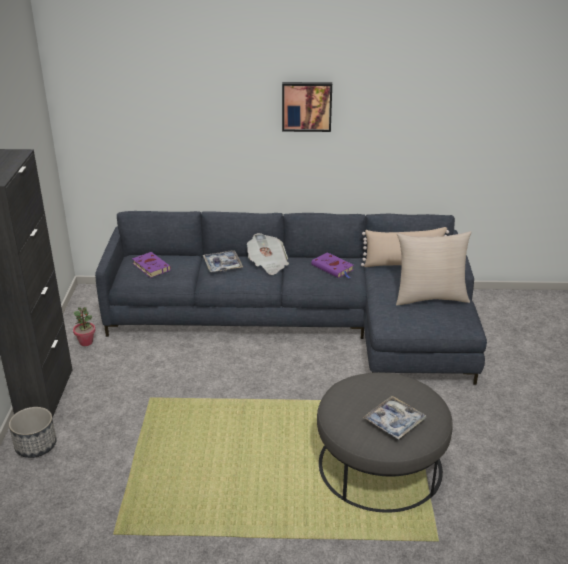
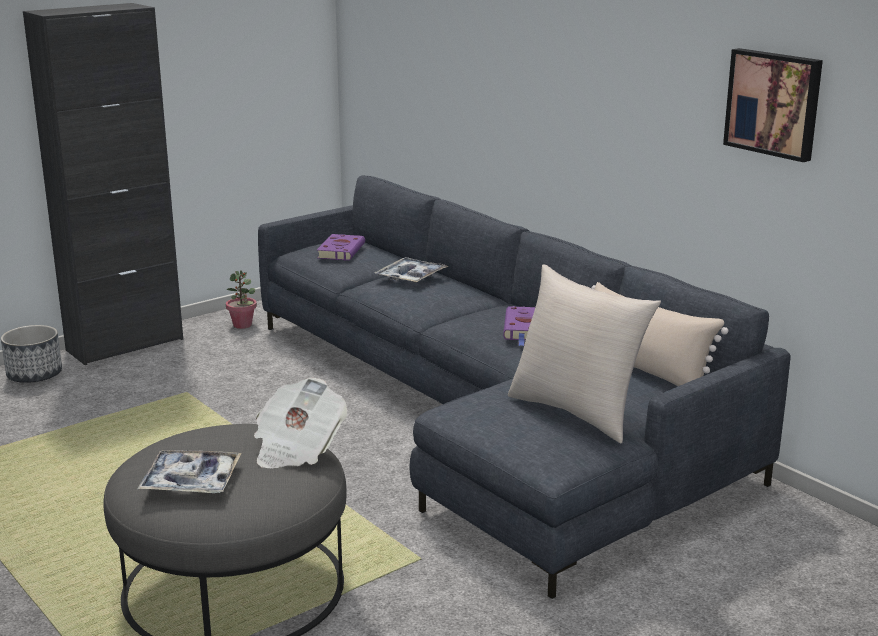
camera: 50 degrees right, 10 degrees down
newspaper [247,233,289,275] -> newspaper moved to [254,378,347,469]
picture [282,82,332,132] -> picture moved to [723,48,823,162]

